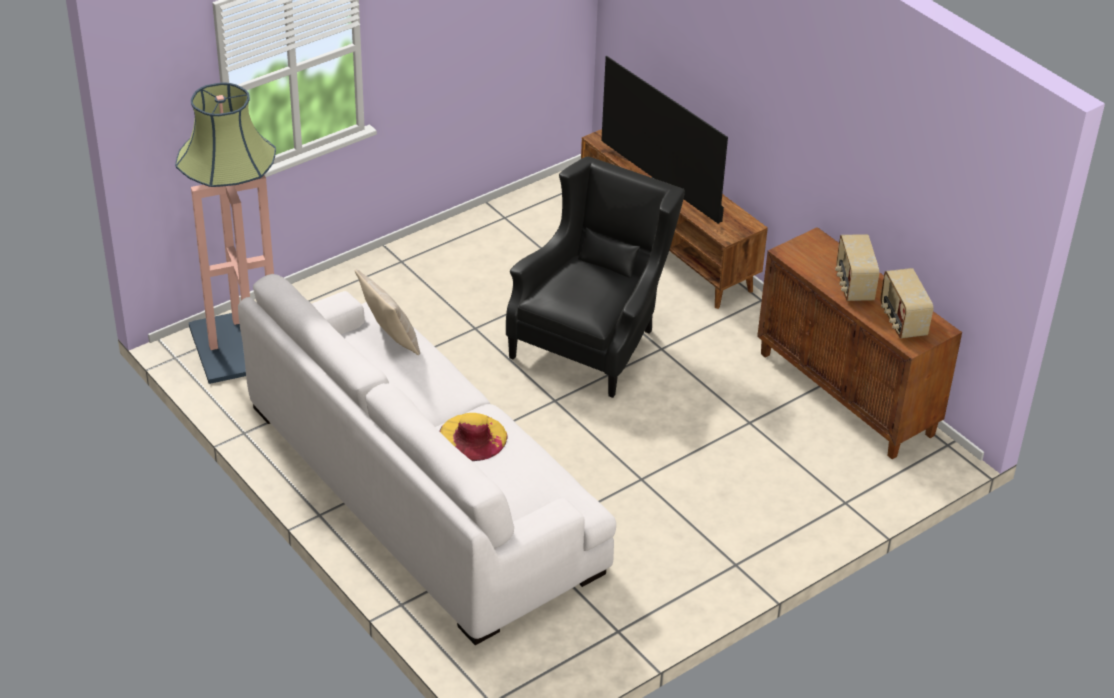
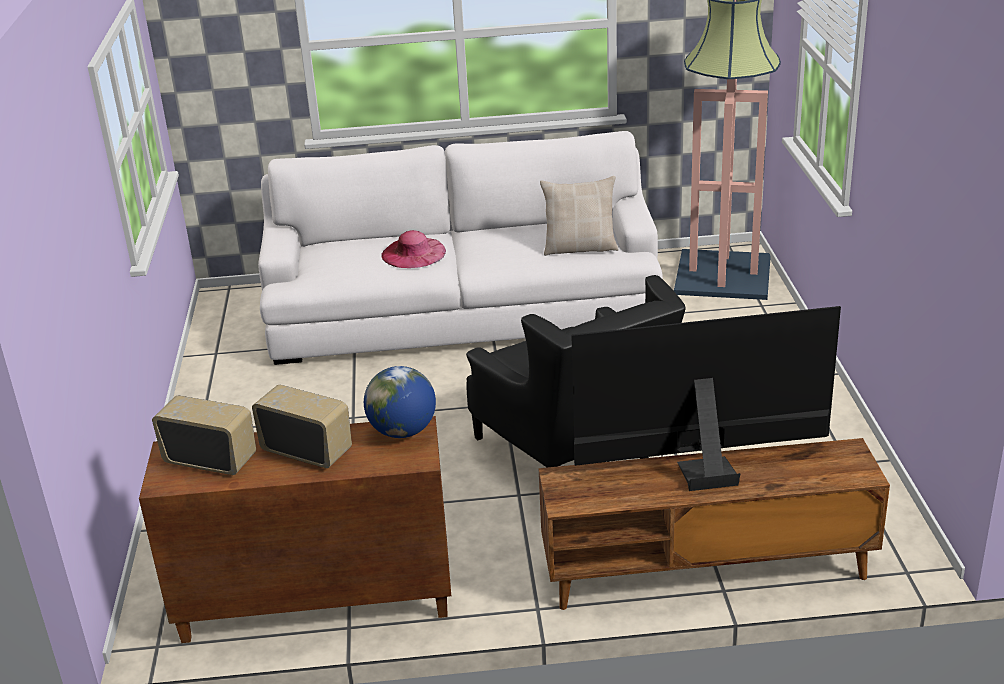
camera: 125 degrees right, 10 degrees down
yellow hat [439,413,507,461] -> pink hat [381,230,446,268]
none -> globe [364,366,436,438]

